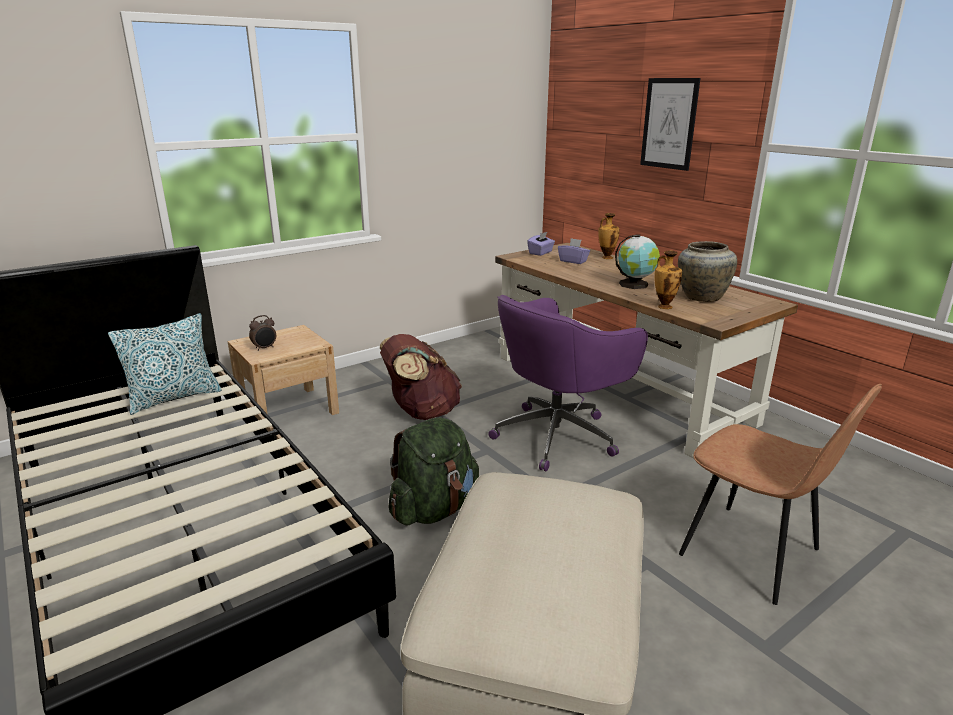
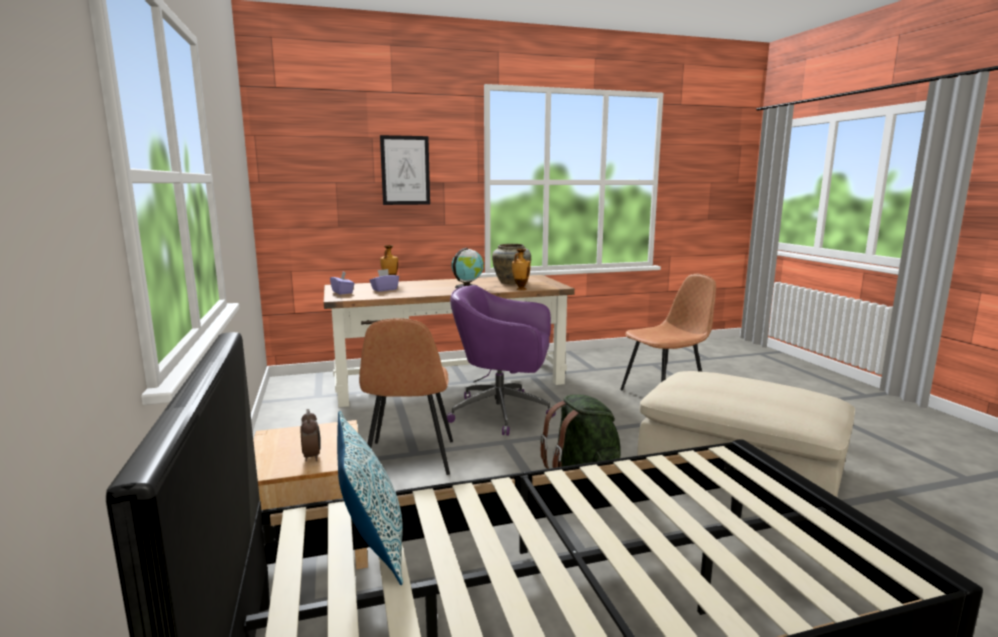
camera: 70 degrees left, 10 degrees down
brown backpack [380,334,462,420] -> brown chair [359,318,453,475]
purple office chair [488,295,648,471] -> purple office chair turned 120 degrees clockwise [447,285,556,436]

